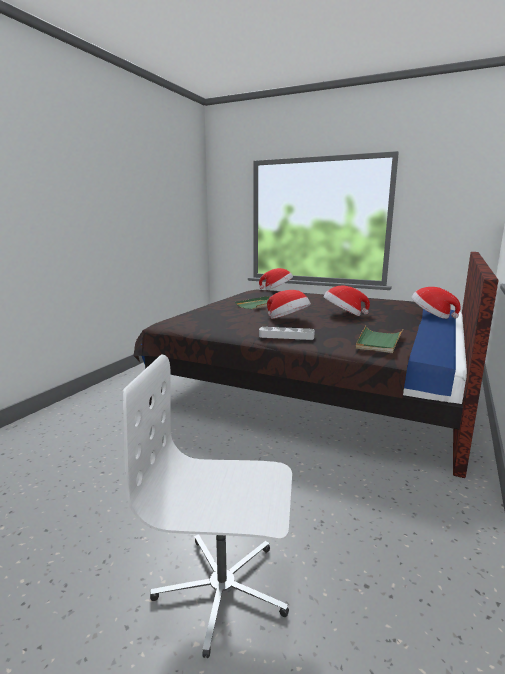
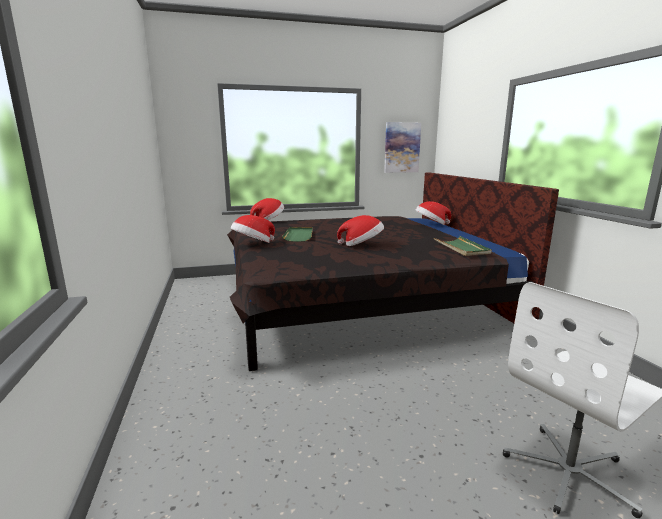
camera: 40 degrees left, 0 degrees up
grey tray [259,327,315,340] -> none
hat [324,285,370,316] -> hat moved to [231,215,275,243]
none -> picture [384,122,421,173]

